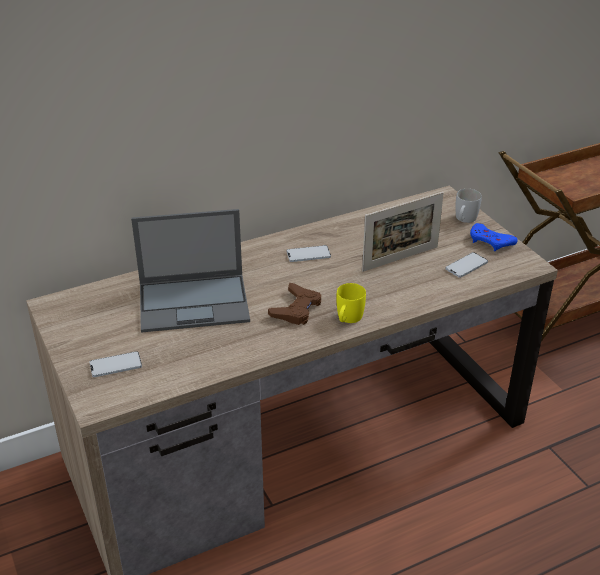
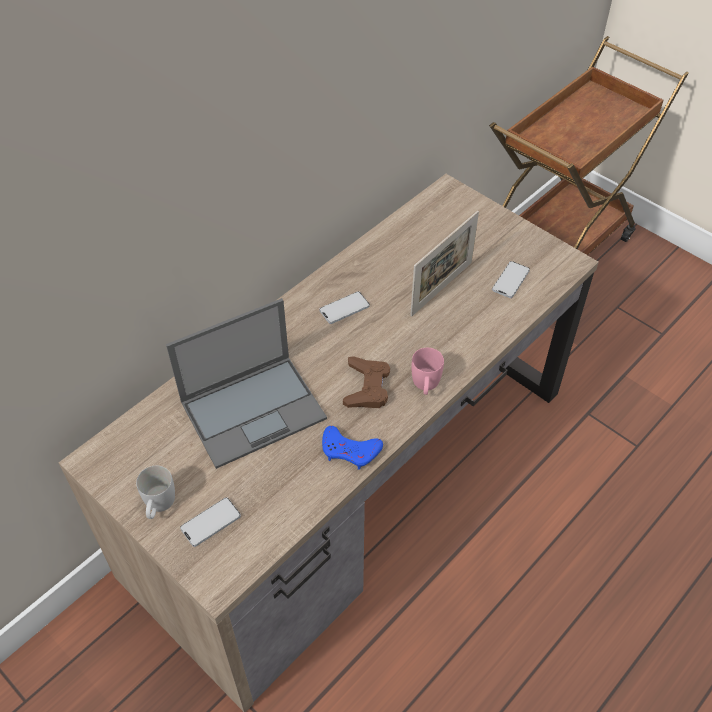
camera: 20 degrees left, 15 degrees up
yellow mug [337,283,366,323] -> pink mug [411,348,444,395]
white mug [455,189,482,223] -> white mug moved to [136,466,175,519]
blue game controller [470,223,518,251] -> blue game controller moved to [322,426,383,470]

